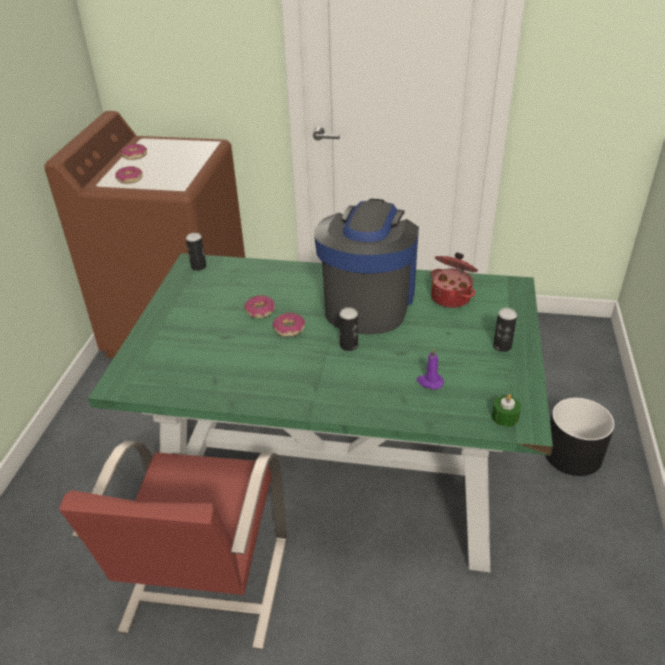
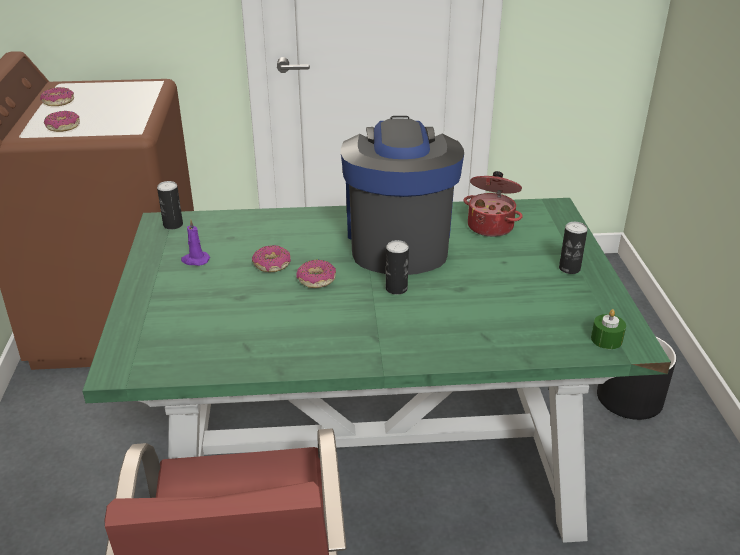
camera: 15 degrees left, 5 degrees down
purple candle [417,349,444,390] -> purple candle moved to [181,219,210,266]

